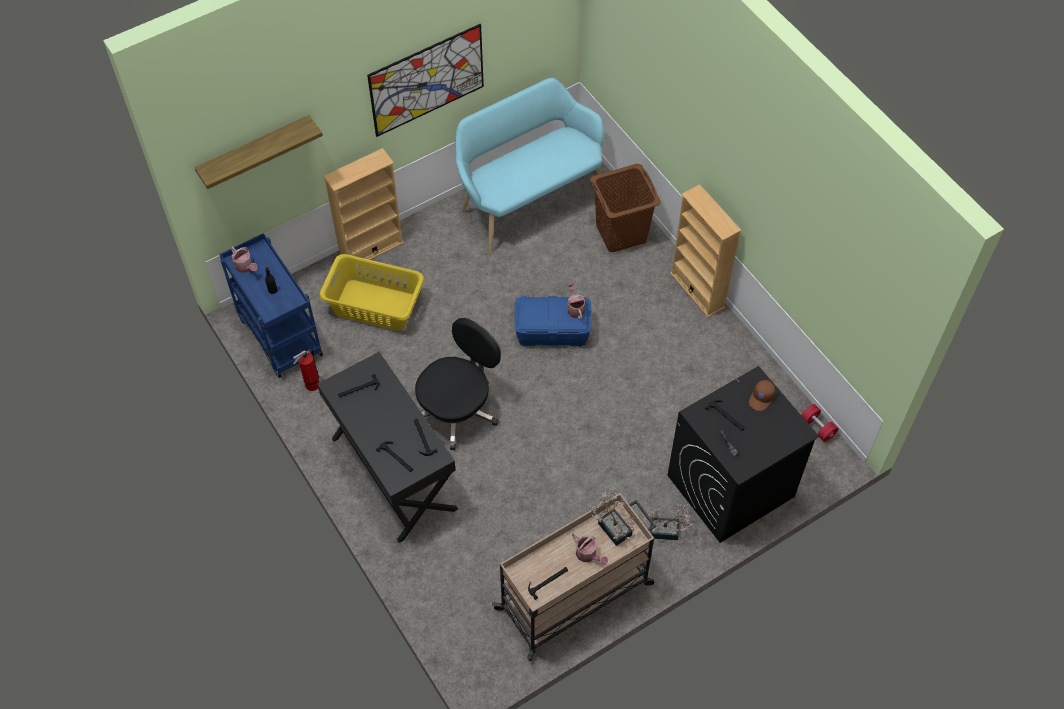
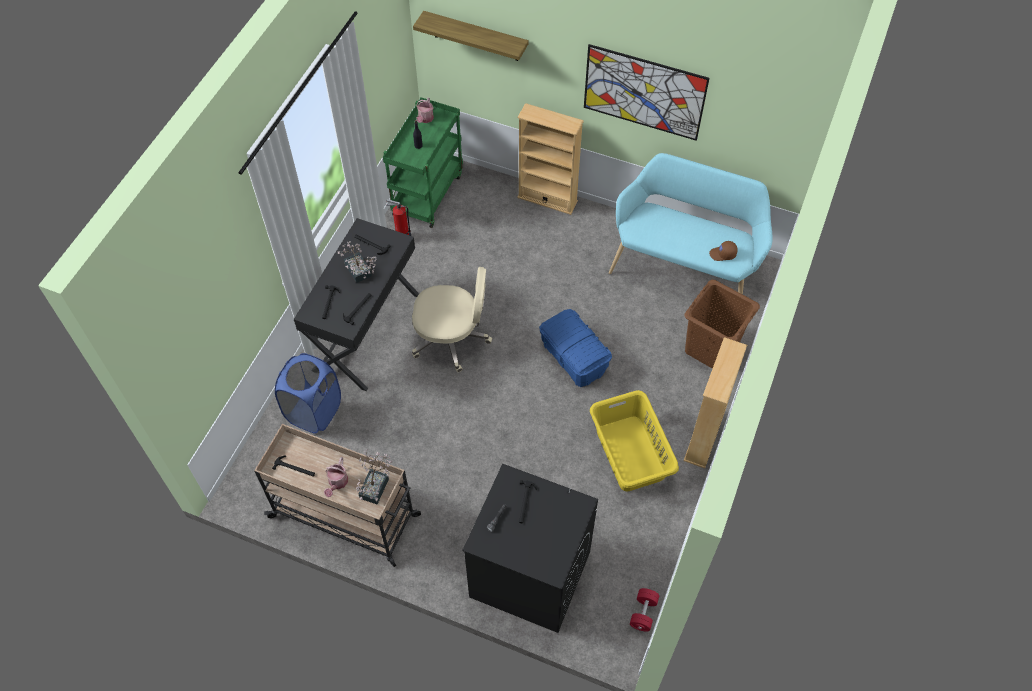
camera: 55 degrees right, 0 degrees up
blue cart [219,233,323,378] -> green cart [383,97,463,228]
yellow laundry basket [320,254,424,331] -> yellow laundry basket moved to [590,390,679,492]
black office chair [415,318,501,450] -> beige office chair [412,267,492,372]
watering can [567,282,586,319] -> none
potted plant [643,504,693,540] -> potted plant moved to [338,241,377,283]
brown cap [749,380,775,411] -> brown cap moved to [709,241,738,261]
none -> blue laundry basket [275,353,341,433]

